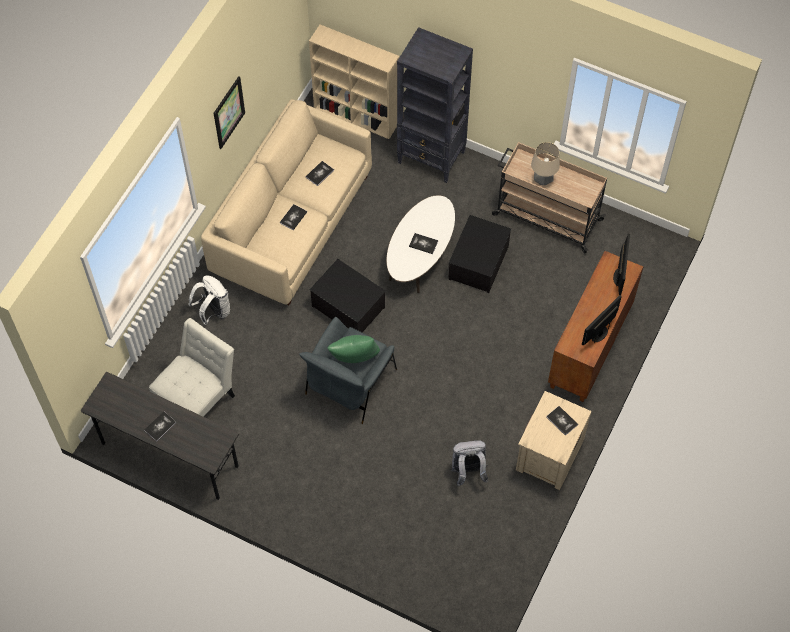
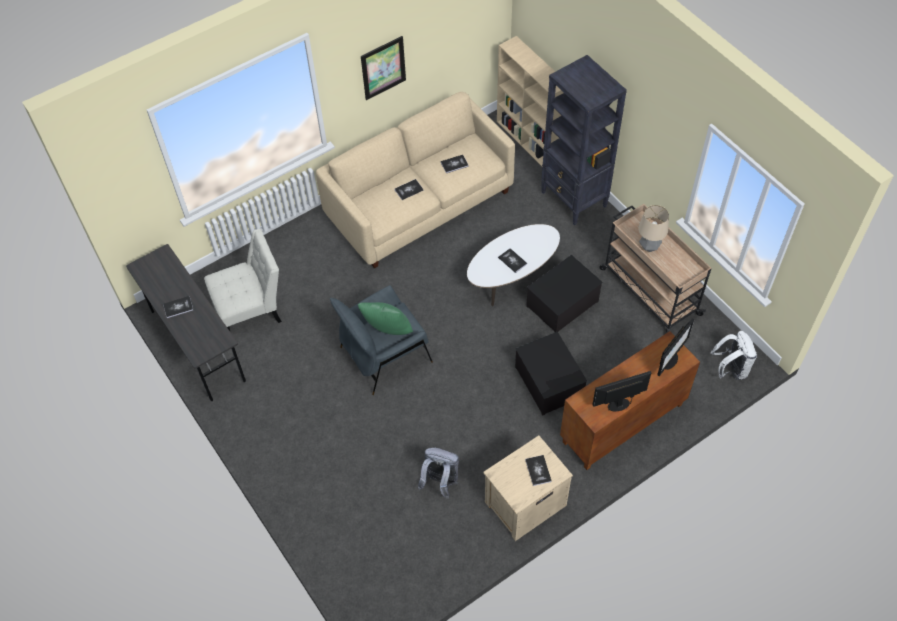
camera: 30 degrees right, 5 degrees down
white backpack [188,275,230,325] -> white backpack moved to [711,331,757,380]
storage box [310,259,385,332] -> storage box moved to [515,332,587,416]

